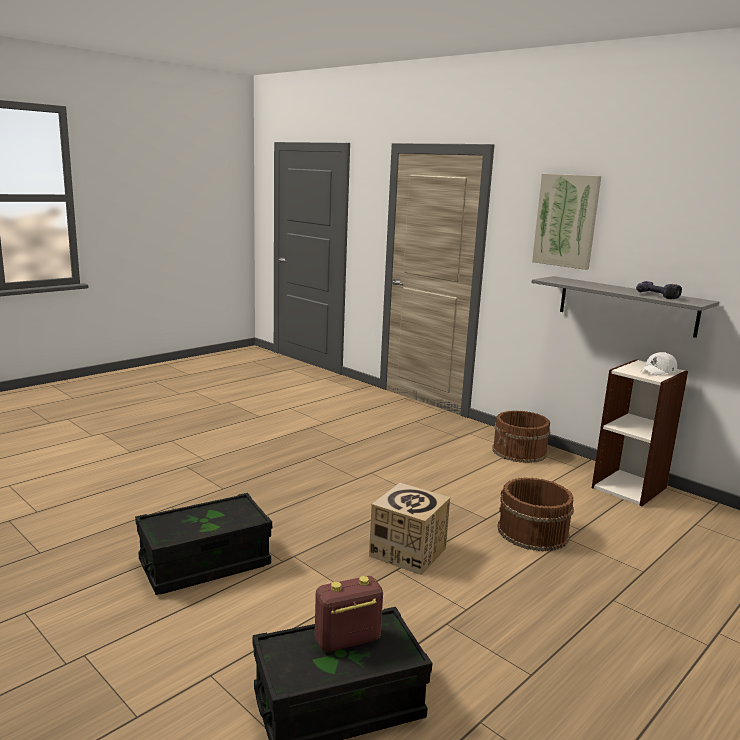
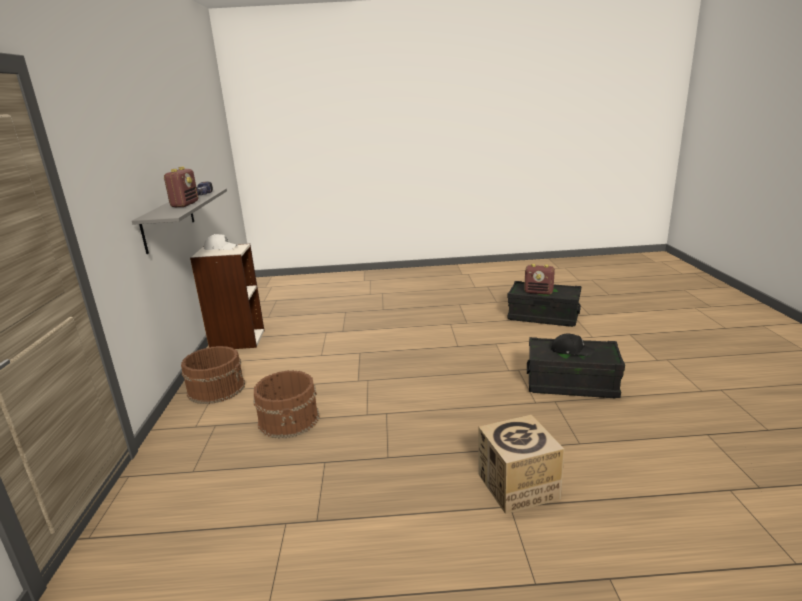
camera: 135 degrees left, 5 degrees up
cardboard box [369,482,450,575] -> cardboard box moved to [478,415,564,514]
brown bucket [497,477,574,551] -> brown bucket moved to [254,370,320,439]
picture [532,174,601,270] -> none
none -> radio [164,167,198,207]
none -> black cap [551,333,595,356]

